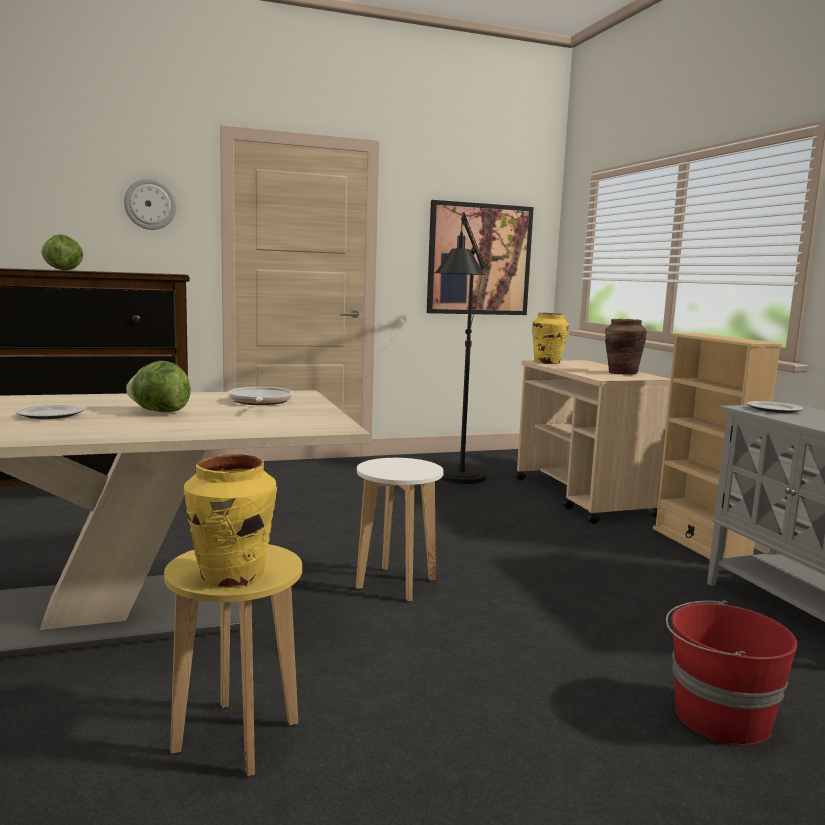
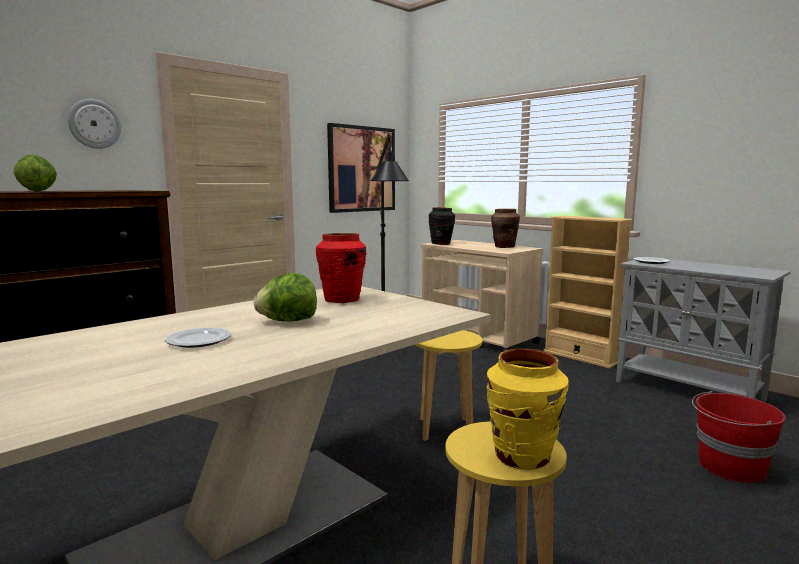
camera: 25 degrees left, 0 degrees up
frying pan [228,387,293,405] -> red vase [316,233,367,303]
white stool [356,458,444,602] -> yellow stool [415,330,483,441]
yellow vase [532,313,569,364] -> black vase [429,207,455,245]

